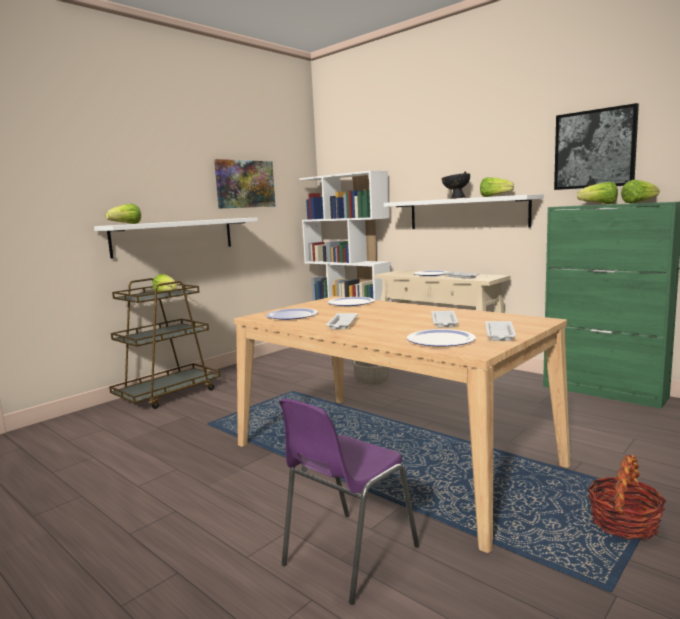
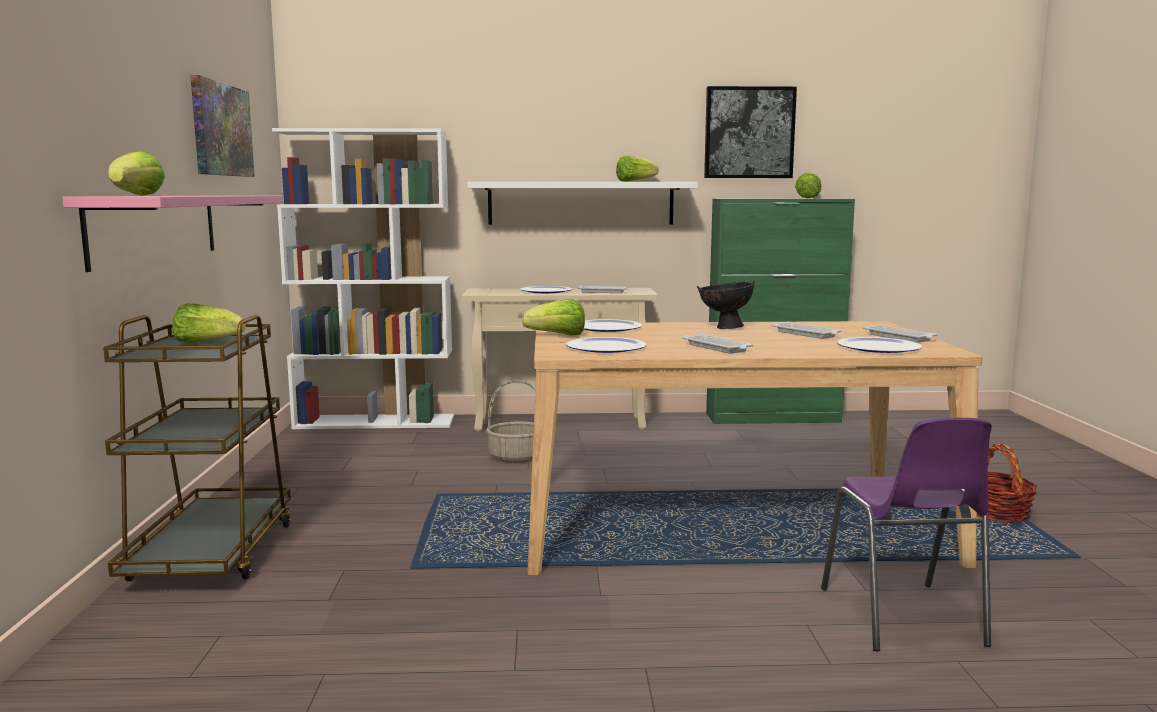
camera: 45 degrees left, 0 degrees up
white shelf [94,218,258,259] -> pink shelf [62,196,283,272]
black bowl [442,171,470,199] -> black bowl moved to [697,281,755,329]
lettuce [577,182,618,204] -> lettuce moved to [522,299,585,336]

